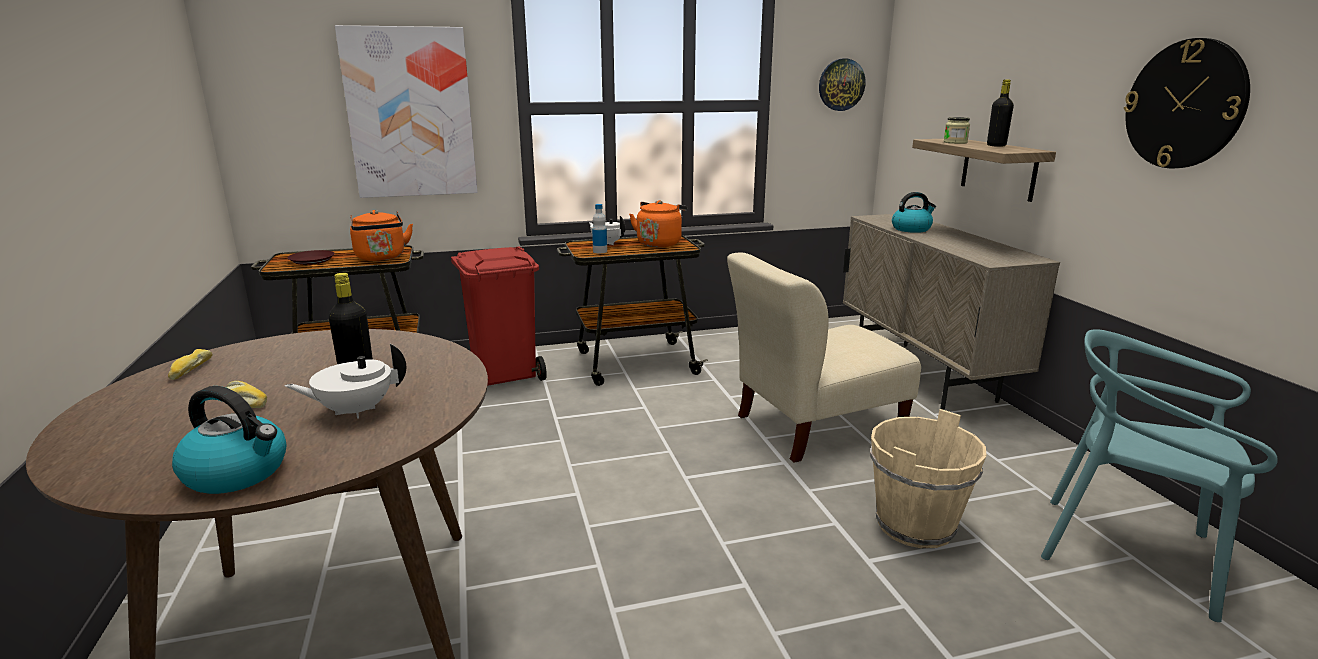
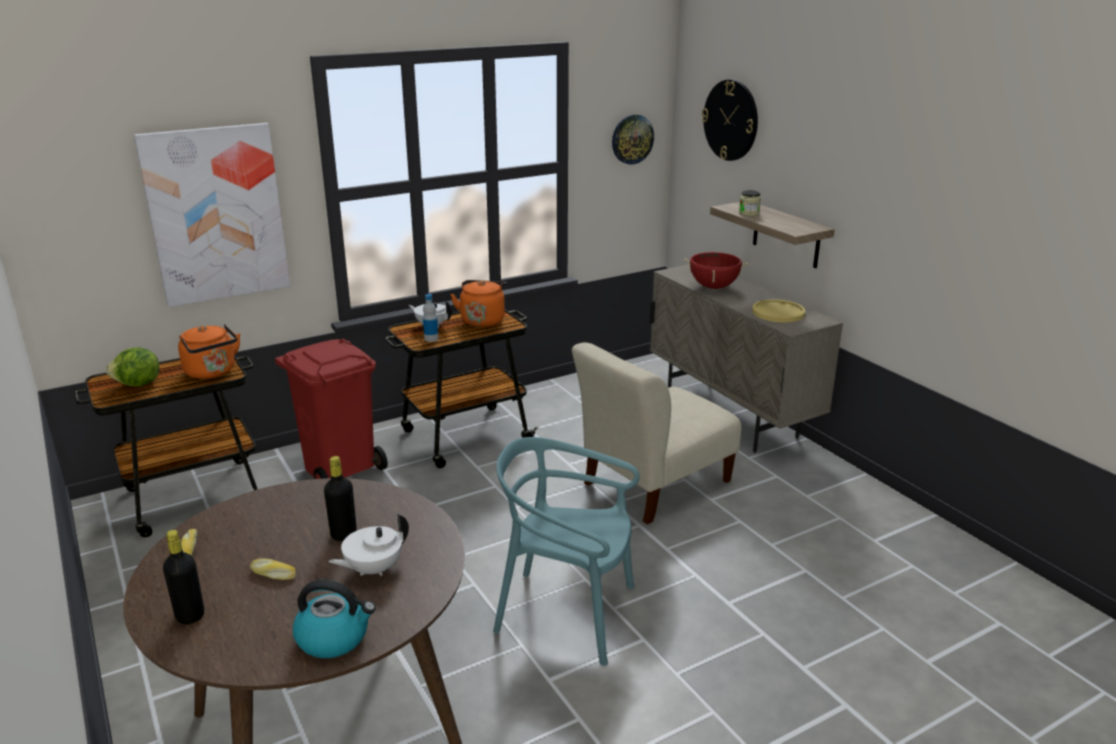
camera: 15 degrees left, 5 degrees up
brown plate [287,250,335,265] -> lettuce [106,347,160,387]
beige bucket [870,409,986,549] -> none
kettle [892,192,936,233] -> red cooking pot [684,252,749,289]
black bottle [987,79,1014,147] -> black bottle moved to [163,530,204,624]
turquoise chair [1041,329,1278,622] -> turquoise chair moved to [493,437,640,666]
wall clock [1124,38,1250,168] -> wall clock moved to [702,79,758,161]
none -> yellow plate [752,299,805,322]

